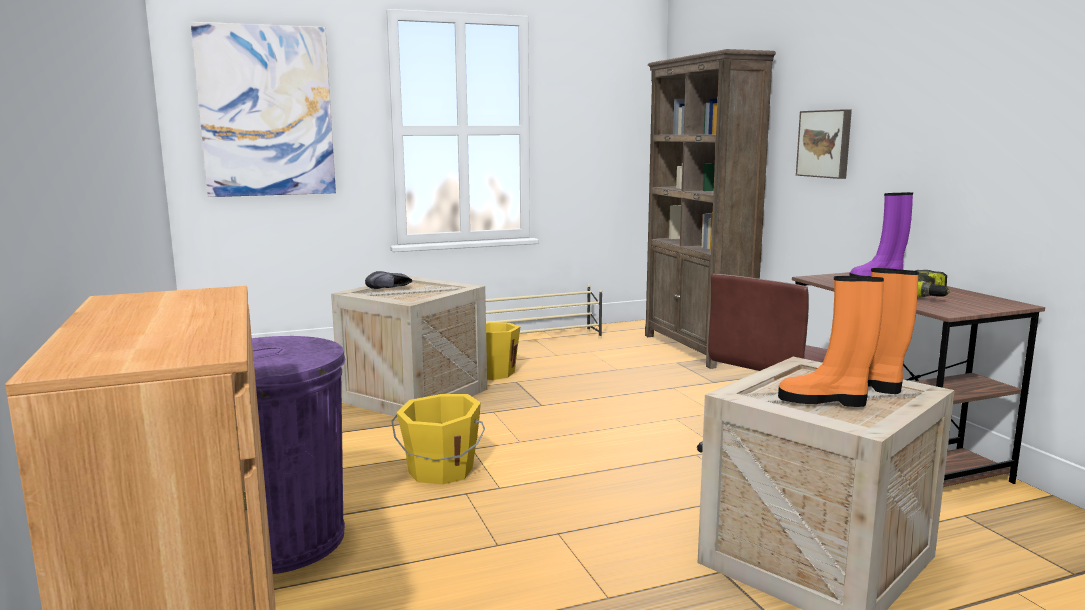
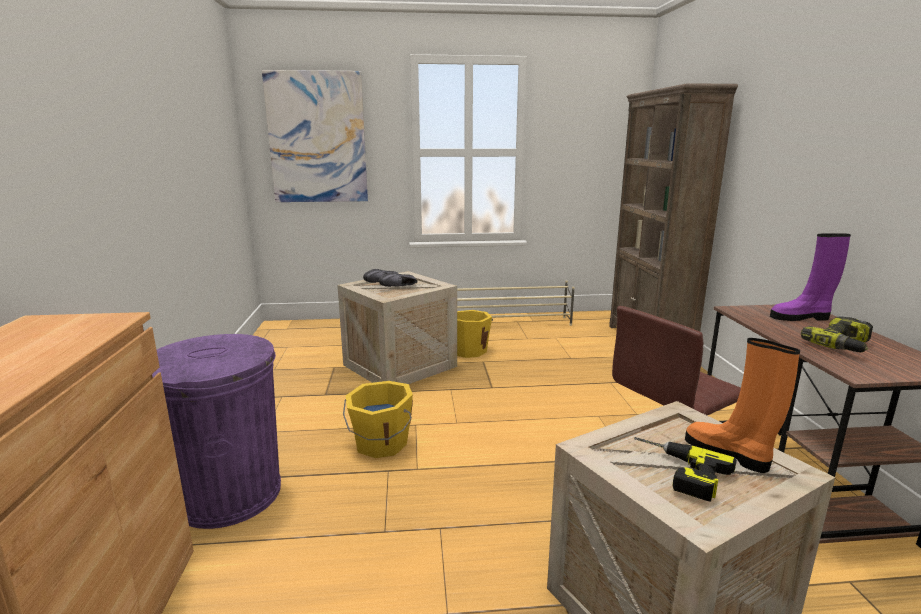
camera: 15 degrees right, 5 degrees up
orange boot [778,276,884,407] -> power drill [634,437,737,502]
picture [796,109,852,179] -> none
none -> black shoe [379,272,418,287]

